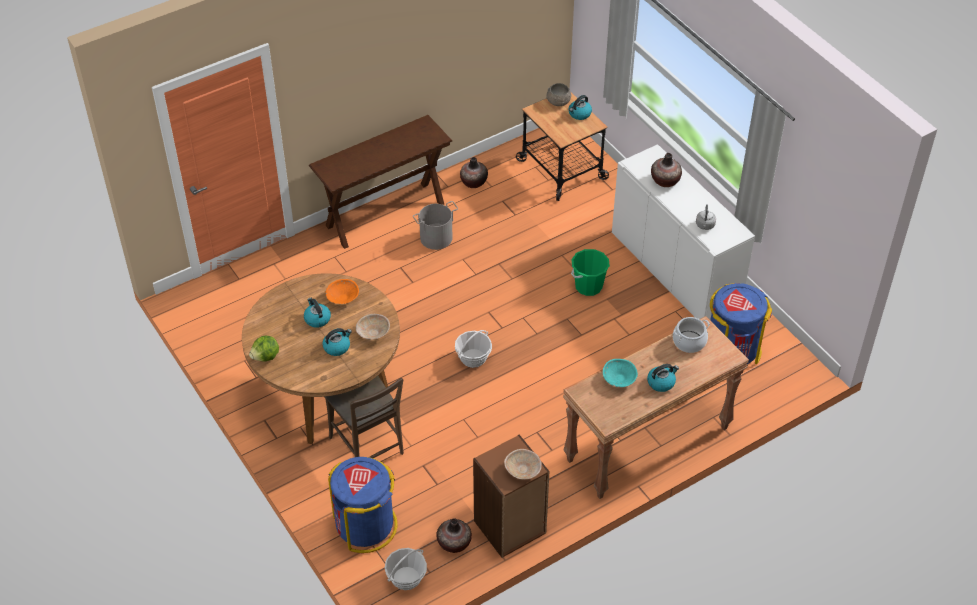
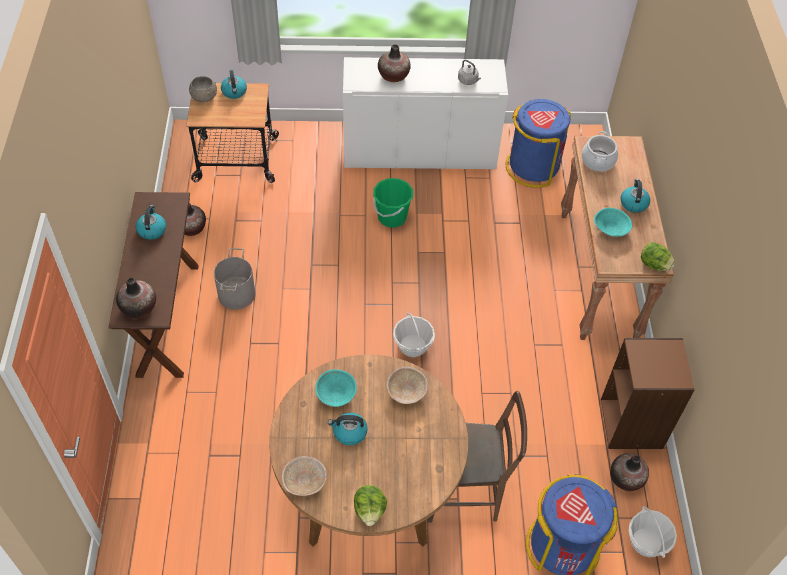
camera: 60 degrees left, 5 degrees up
kettle [322,328,352,356] -> kettle moved to [136,205,166,240]
orange bowl [325,279,359,304] -> turquoise bowl [315,369,357,407]
beige bowl [504,449,542,479] -> beige bowl moved to [282,456,327,496]
none -> vase [116,278,156,319]
none -> lettuce [641,242,675,271]

